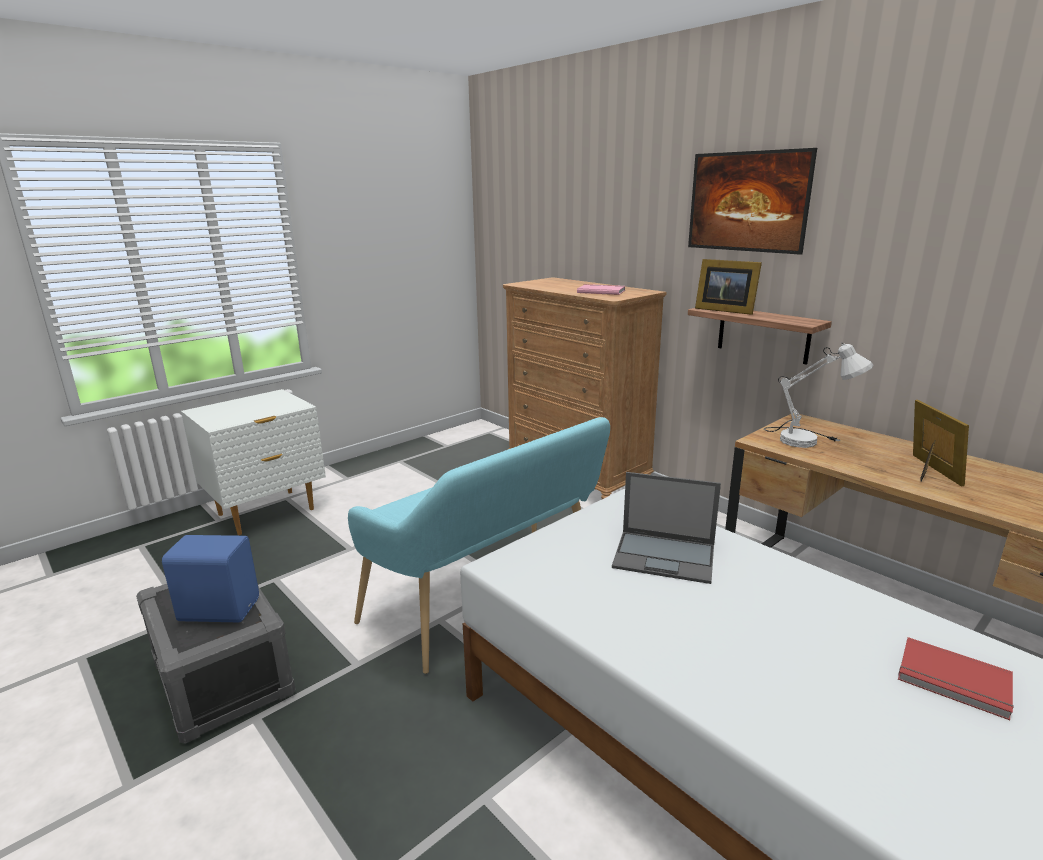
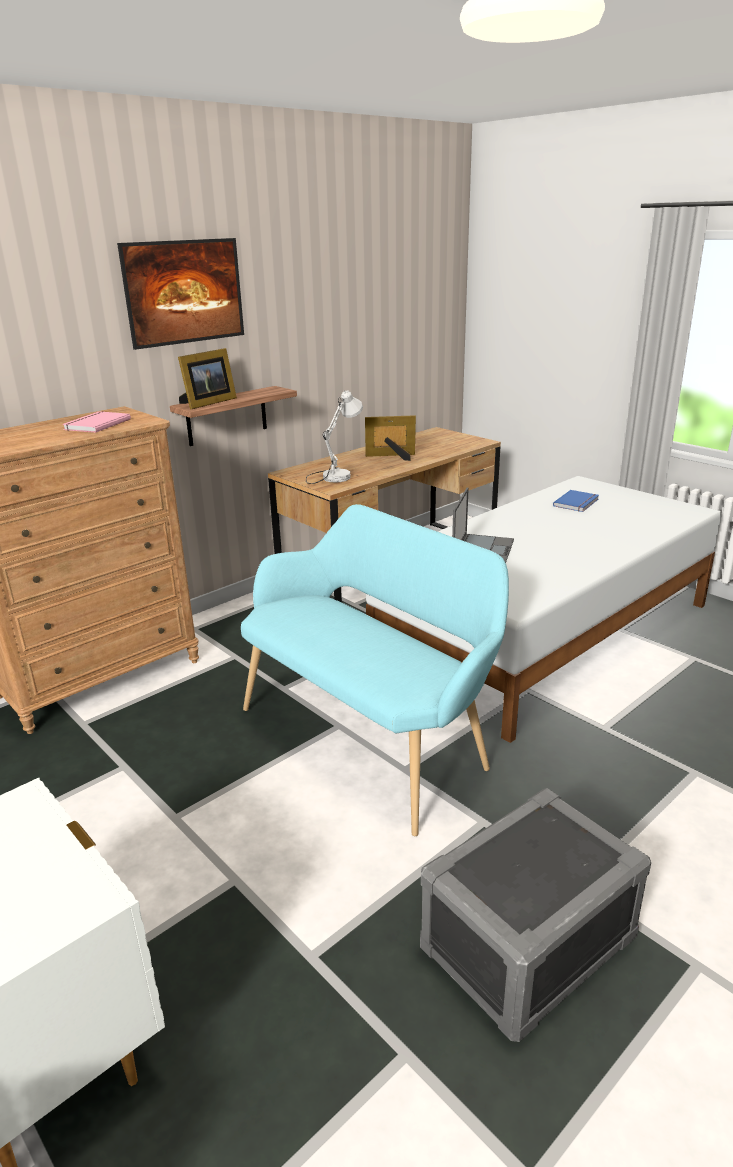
camera: 90 degrees left, 5 degrees up
blue speaker [162,535,259,622] -> none
red book [898,637,1014,720] -> blue book [553,490,599,512]

